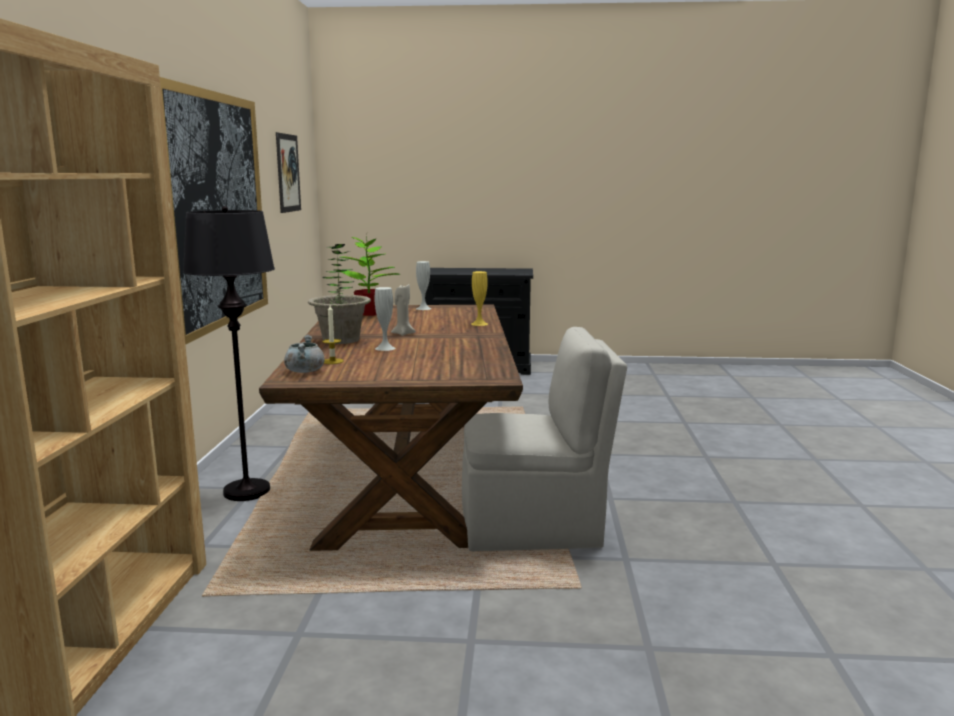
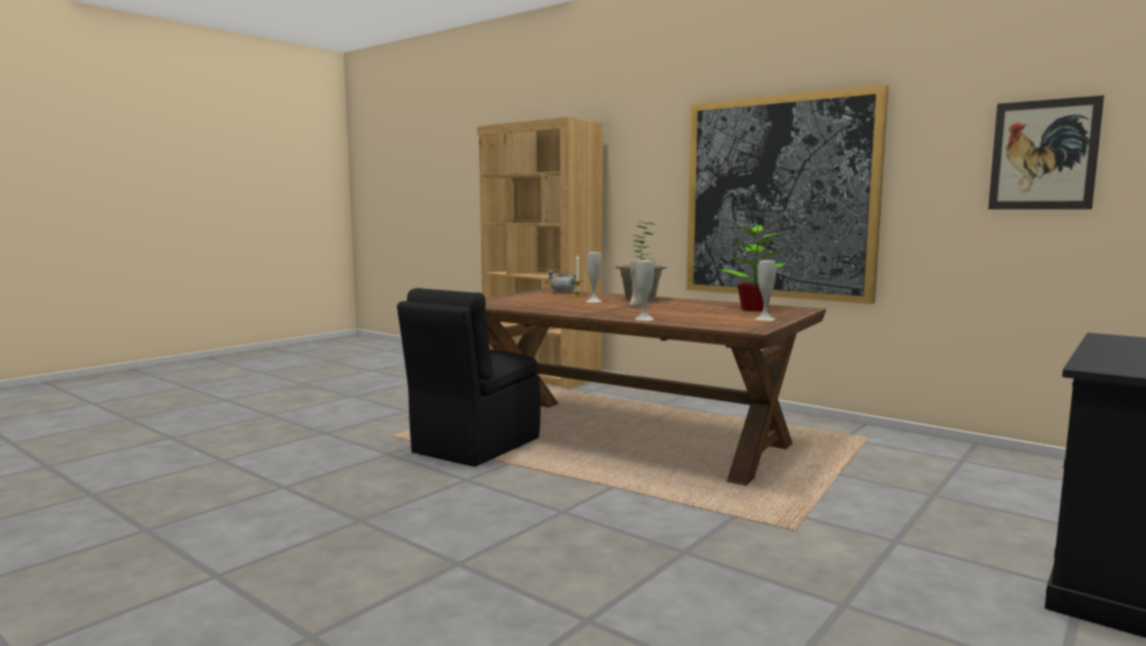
camera: 125 degrees right, 5 degrees down
black floor lamp [183,206,275,501] -> none
beige chair [462,327,627,551] -> black chair [397,288,540,467]
yellow vase [471,271,488,326] -> white vase [635,261,654,321]

